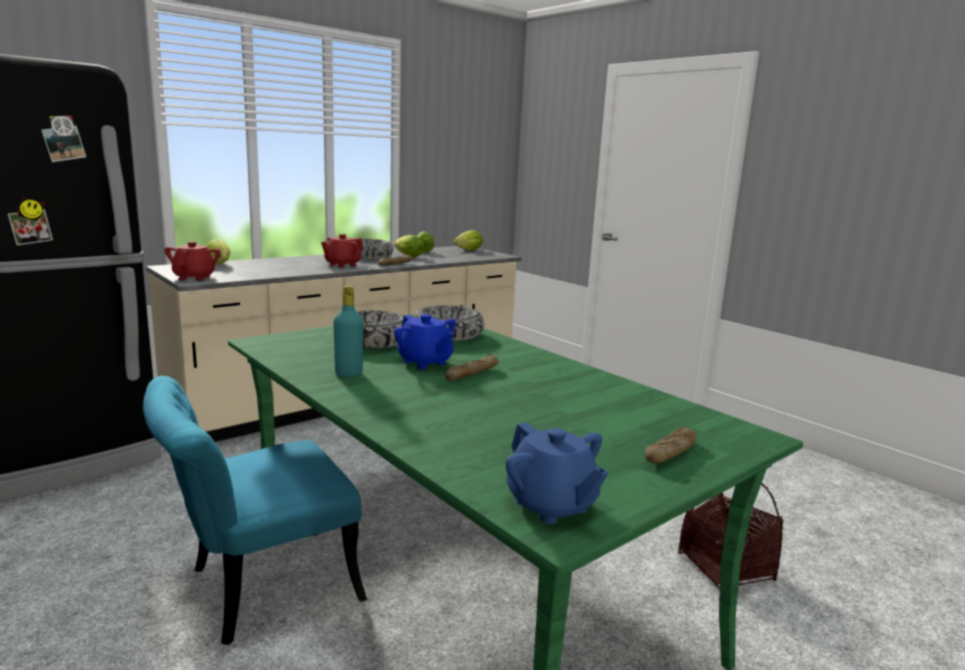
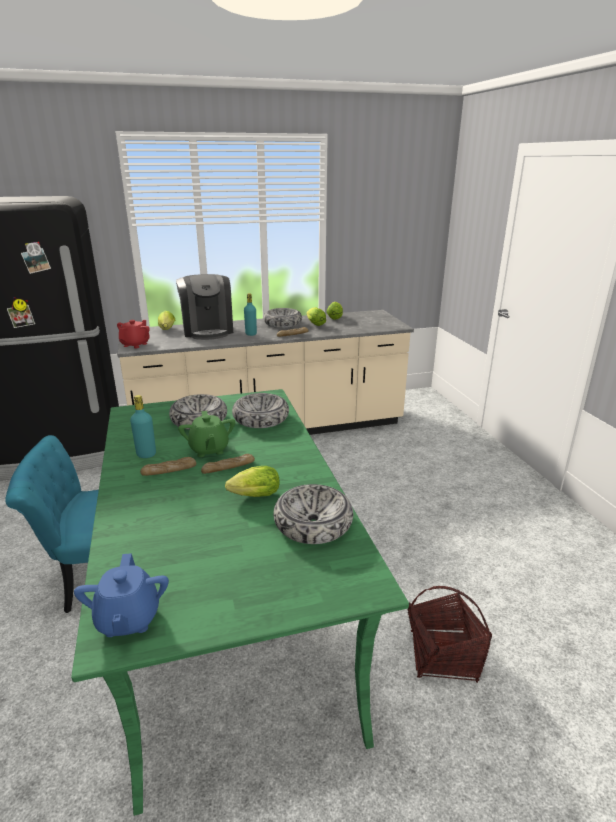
camera: 25 degrees right, 10 degrees up
red teapot [321,234,364,268] -> turquoise bottle [244,293,257,336]
blue teapot [394,314,456,369] -> green teapot [178,411,235,457]
lettuce [454,230,483,250] -> lettuce moved to [225,466,279,497]
bread [645,427,697,463] -> bread moved to [140,457,196,476]
none -> coffee machine [176,274,233,340]
none -> bowl [273,484,353,544]

